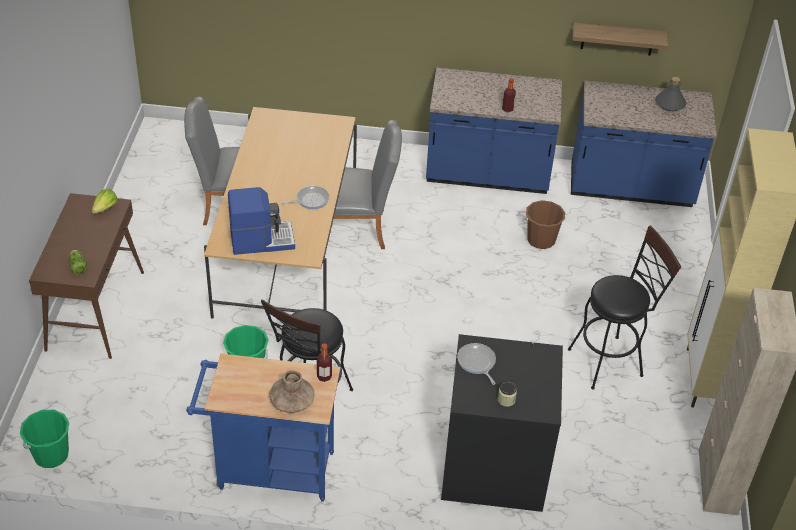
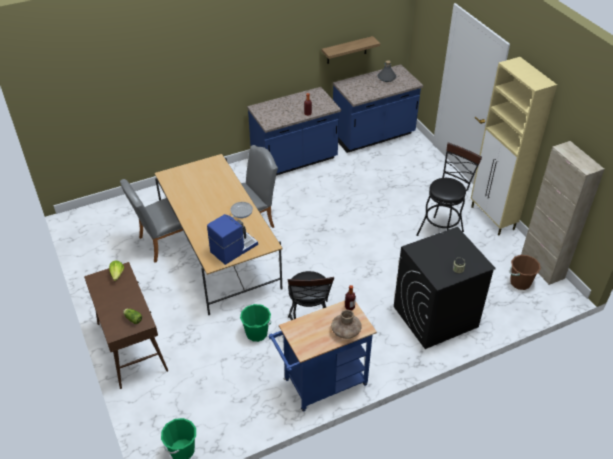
camera: 30 degrees left, 0 degrees up
frying pan [457,343,496,385] -> none
brown bucket [524,200,565,249] -> brown bucket moved to [509,255,541,290]

